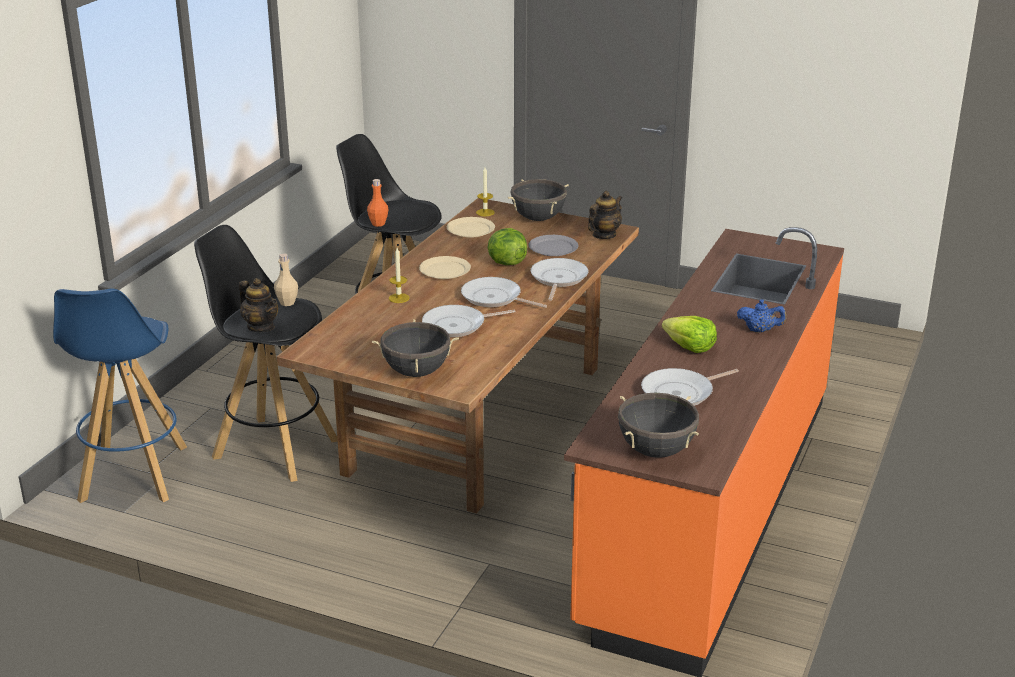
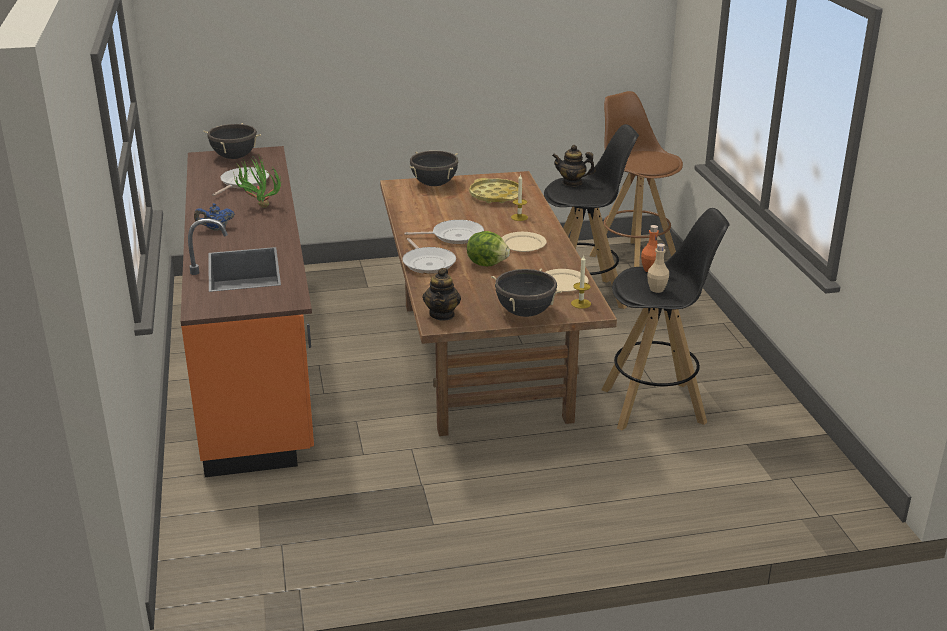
camera: 145 degrees right, 0 degrees up
blue stool [53,288,187,503] -> brown stool [590,91,683,267]
beige bottle [274,253,298,306] -> beige bottle moved to [647,243,669,293]
frying pan [422,305,516,337] -> none
grey plate [529,235,578,256] -> none
lettuce [662,316,717,353] -> potted plant [233,155,281,207]
none -> yellow tray [469,178,518,203]

